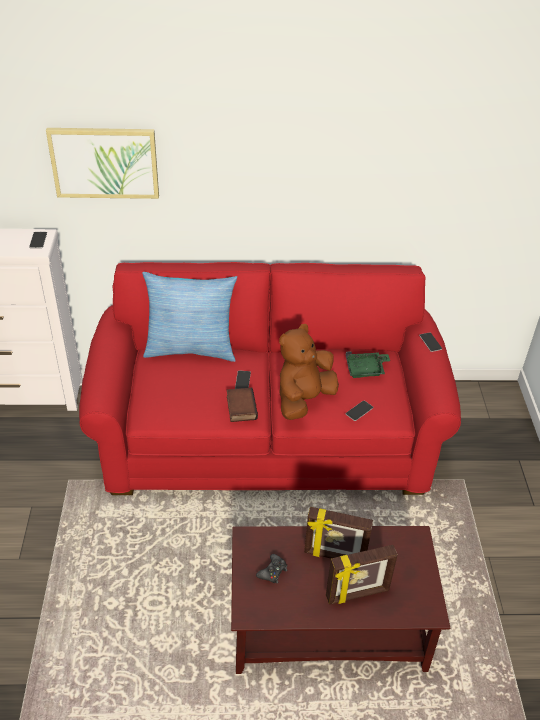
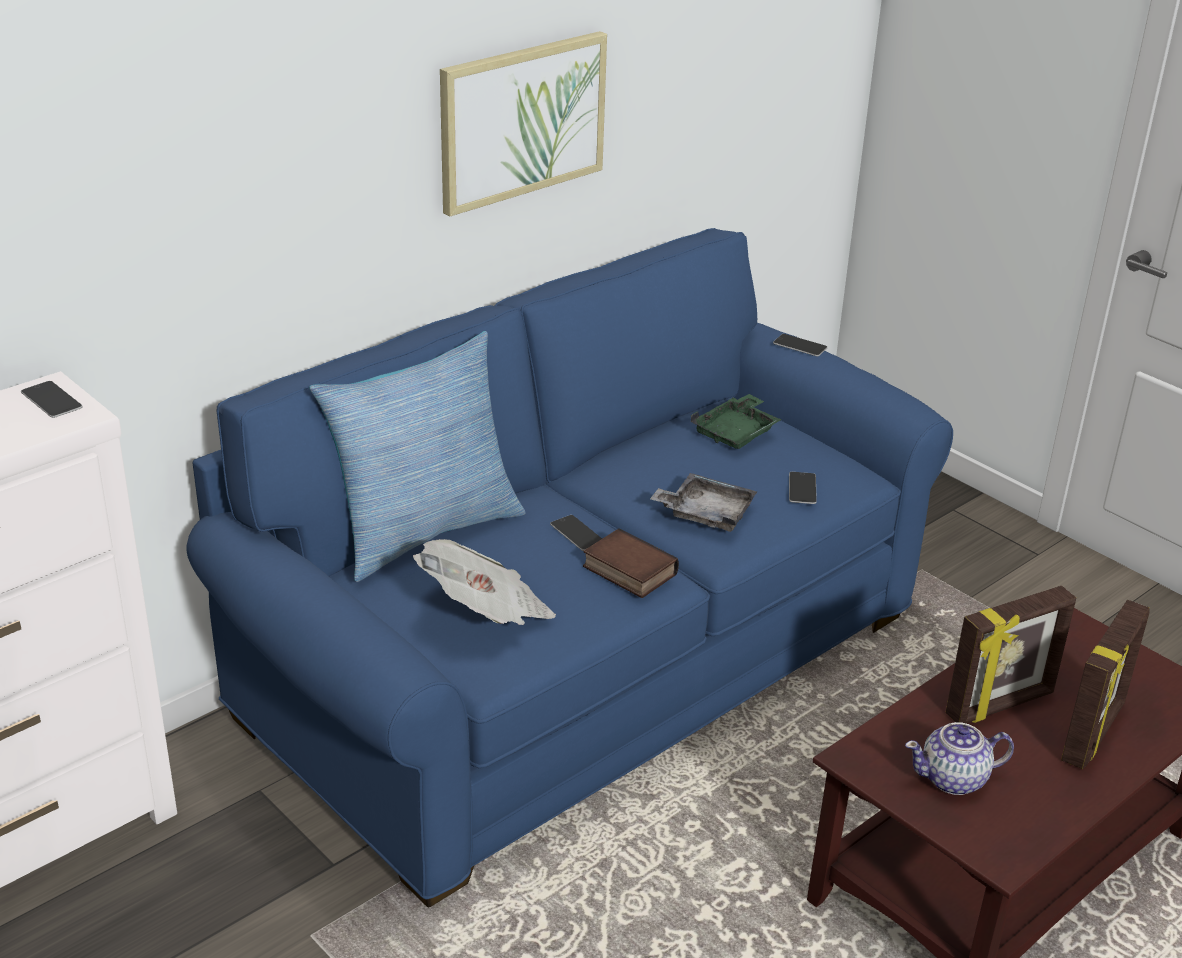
camera: 40 degrees left, 10 degrees down
picture [46,128,159,199] -> picture moved to [440,31,607,216]
red sofa [79,262,461,495] -> blue sofa [186,228,953,908]
black game controller [256,554,287,584] -> teapot [905,722,1014,795]
brown plush toy [279,324,339,420] -> grey tray [650,473,757,532]
none -> newspaper [413,539,556,625]

